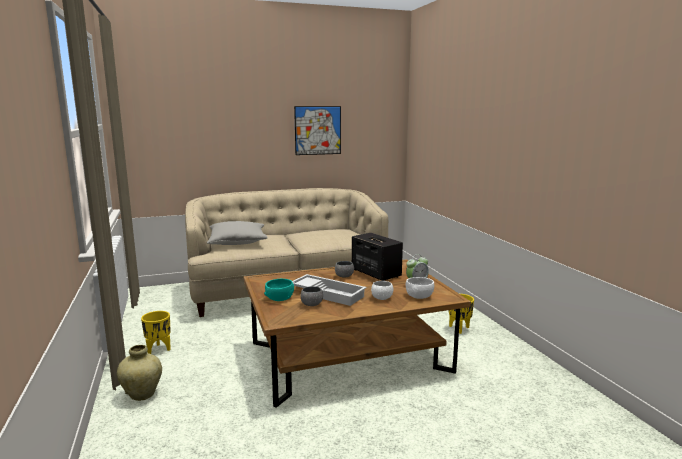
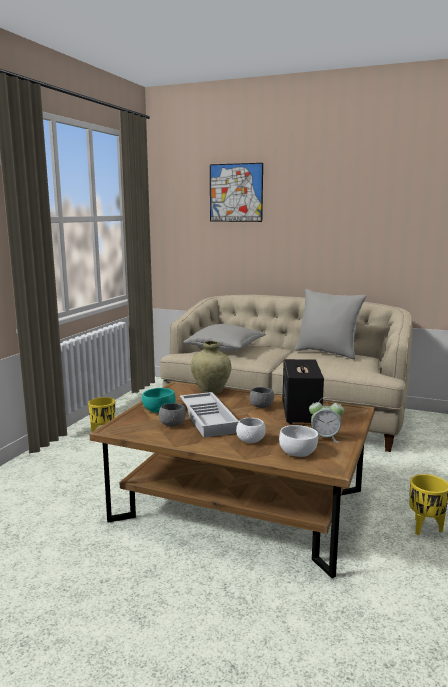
camera: 40 degrees right, 0 degrees up
beige vase [117,345,162,401] -> beige vase moved to [191,341,231,394]
picture [294,106,341,155] -> picture moved to [210,163,263,222]
none -> grey pillow [295,289,367,360]

